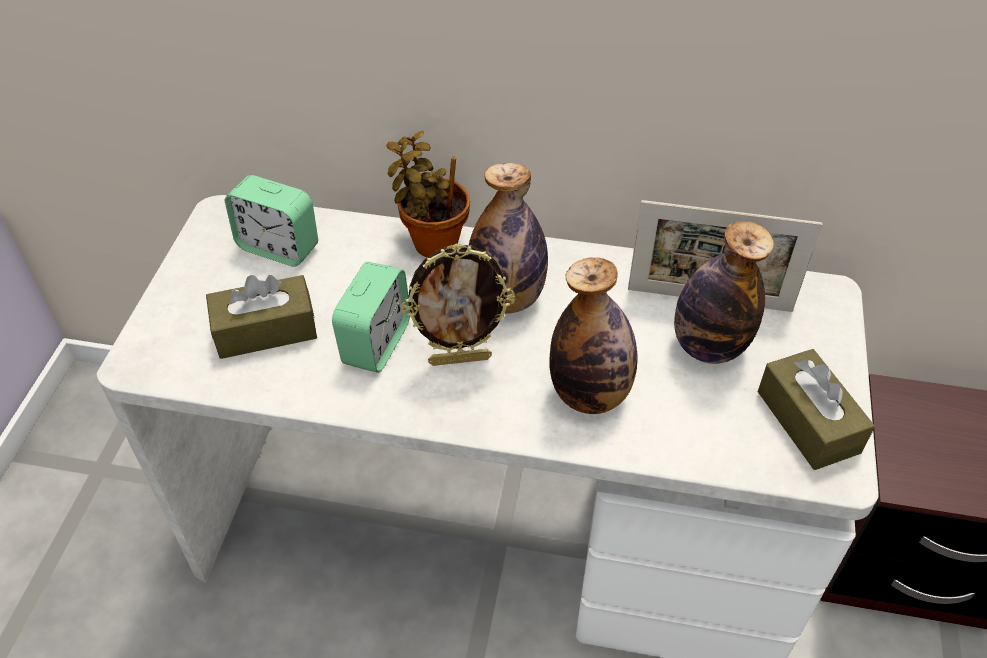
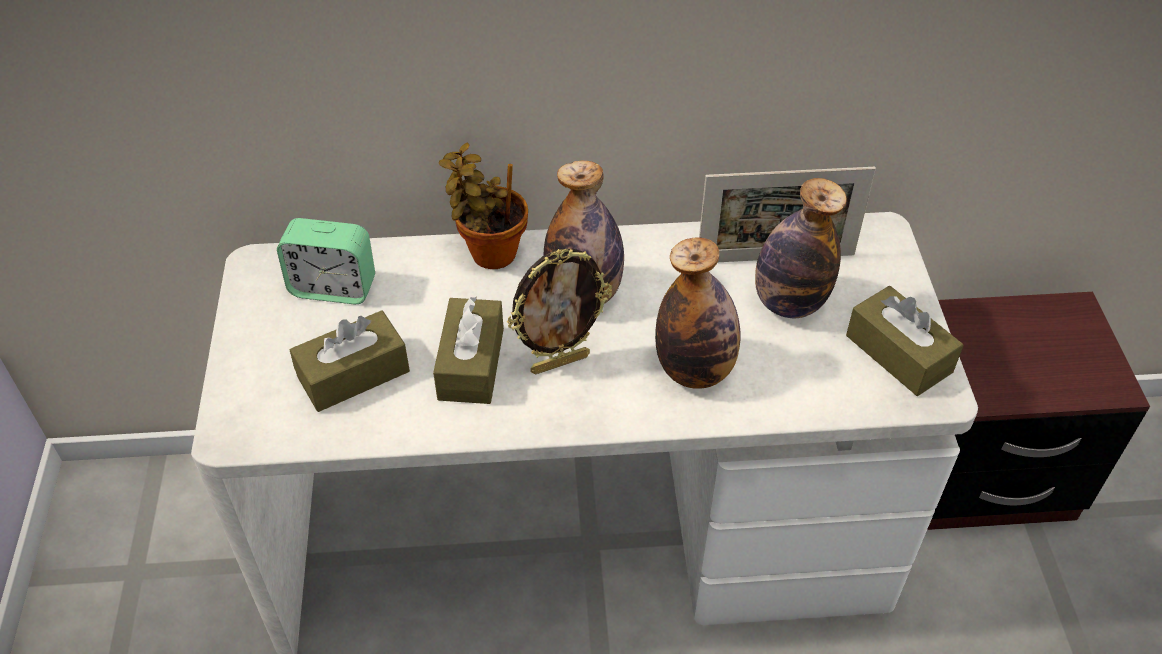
camera: 15 degrees left, 0 degrees up
alarm clock [332,262,411,373] -> brown tissue box [433,296,504,404]

